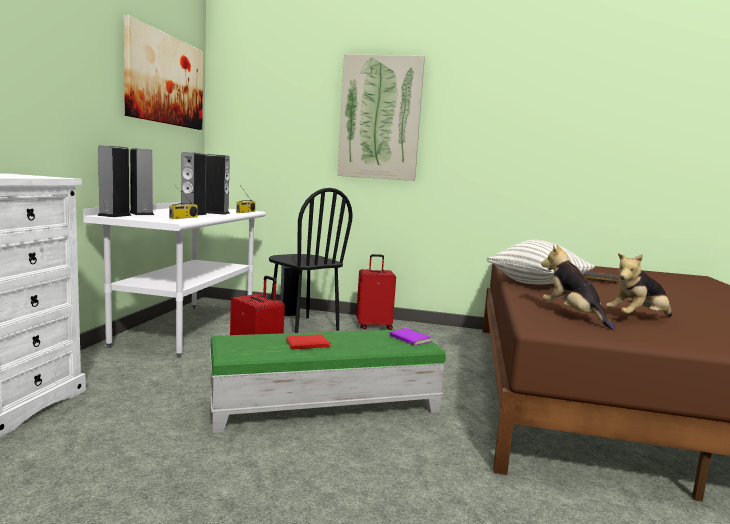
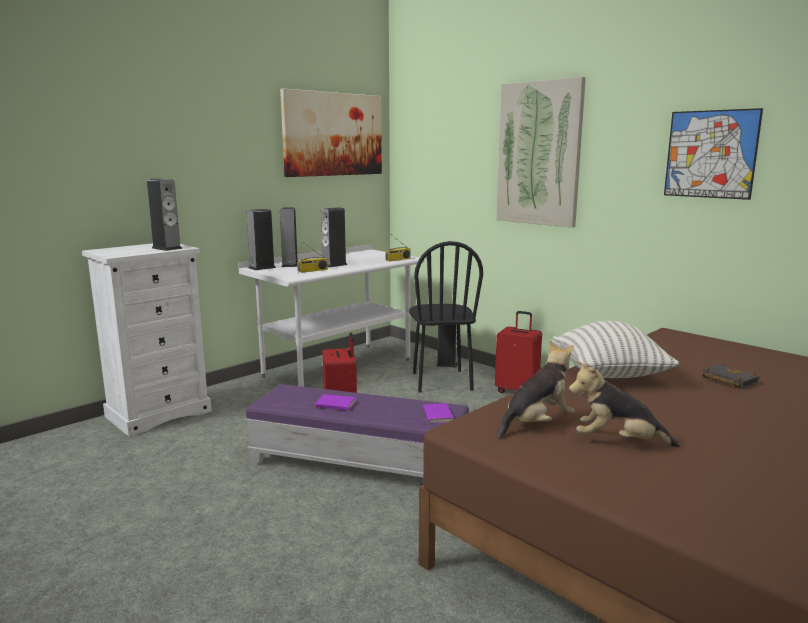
camera: 35 degrees right, 5 degrees up
speaker [205,154,230,215] -> speaker moved to [147,179,182,251]
green ottoman [209,329,446,433] -> purple ottoman [245,384,469,477]
red book [286,334,332,350] -> purple book [315,394,356,411]
plush toy [541,245,616,330] -> plush toy turned 45 degrees clockwise [497,341,574,439]
none -> picture [664,108,763,200]

